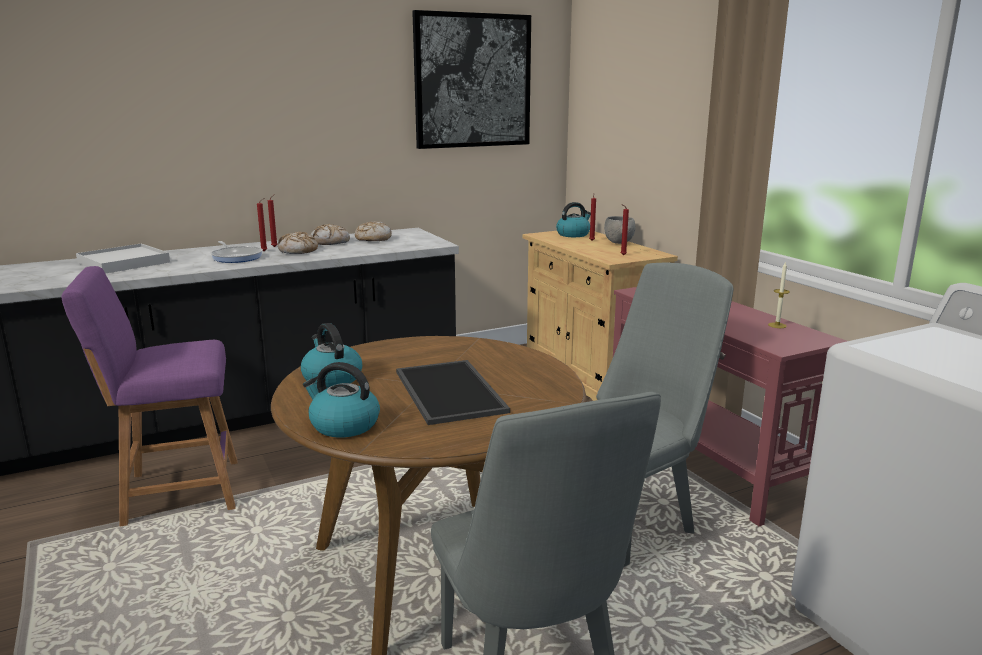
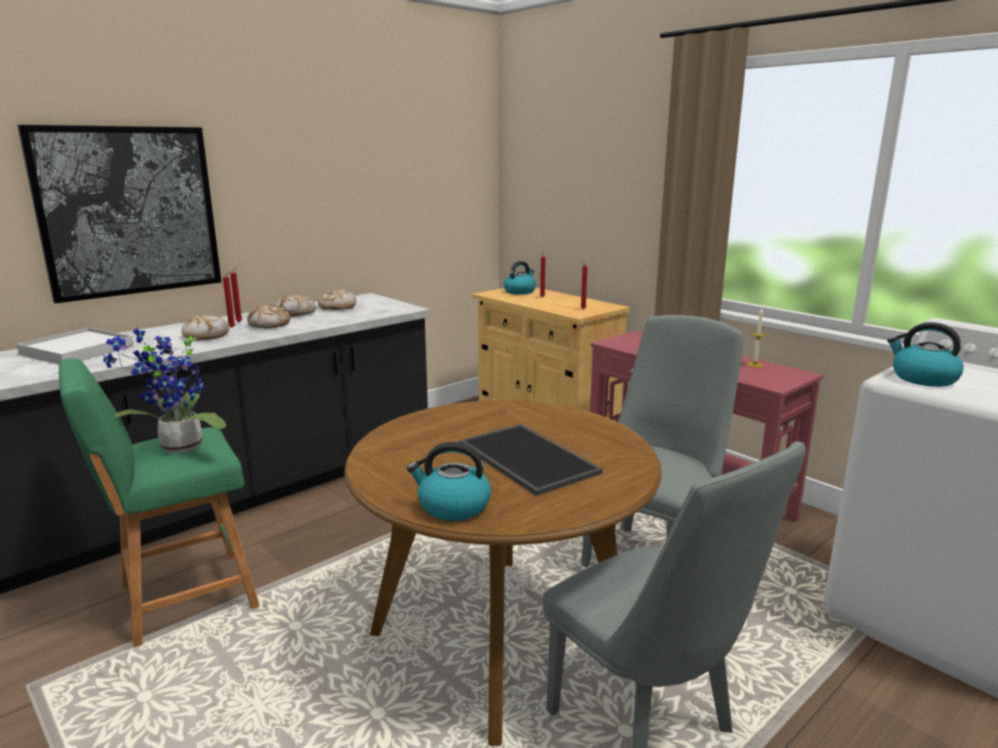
camera: 15 degrees left, 0 degrees up
purple stool [61,266,237,526] -> green stool [59,358,260,648]
frying pan [211,241,263,263] -> bread [182,315,229,341]
kettle [301,323,362,388] -> kettle moved to [887,322,964,387]
picture [412,10,531,149] -> picture moved to [17,125,221,303]
grey bowl [604,216,636,244] -> none
none -> potted plant [103,328,226,454]

